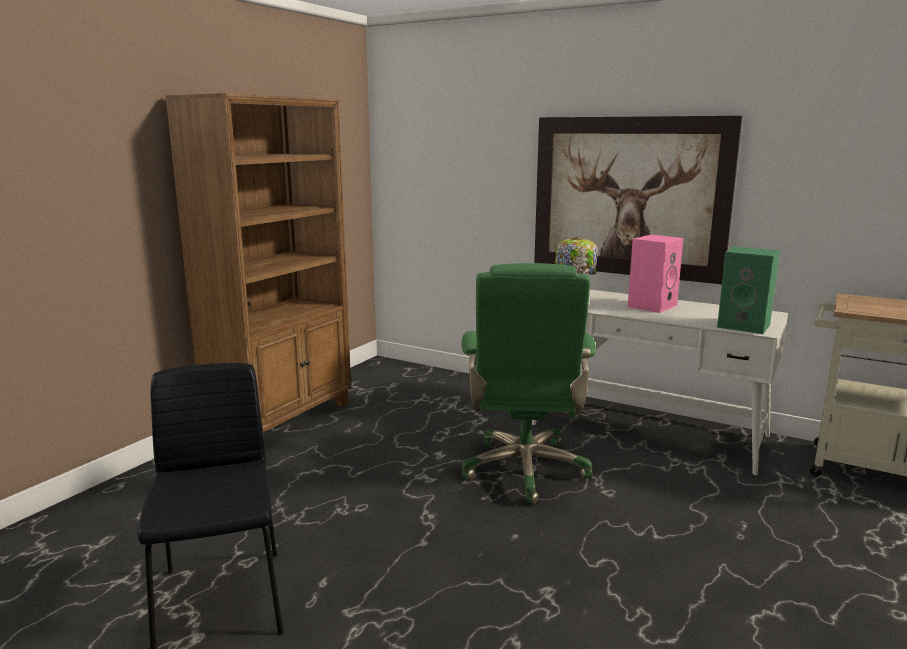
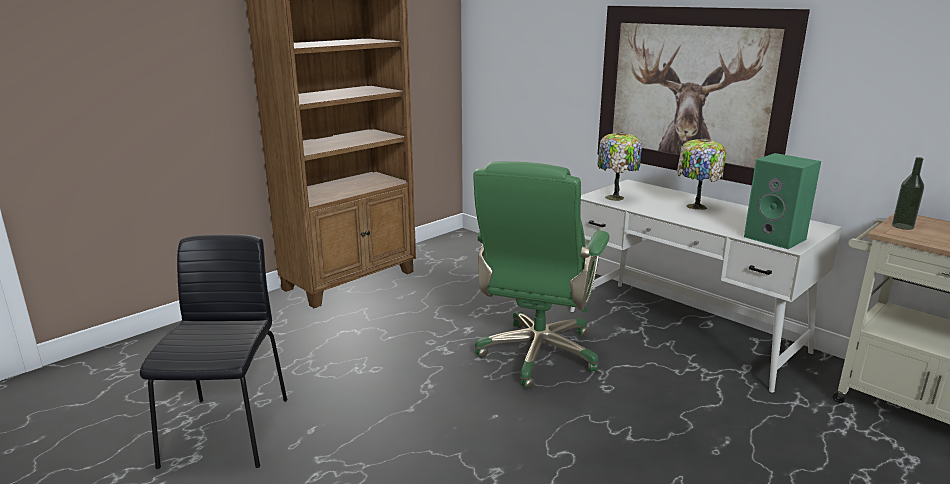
camera: 15 degrees right, 5 degrees up
pink speaker [628,235,683,313] -> table lamp [677,138,726,210]
none -> bottle [892,157,924,230]

